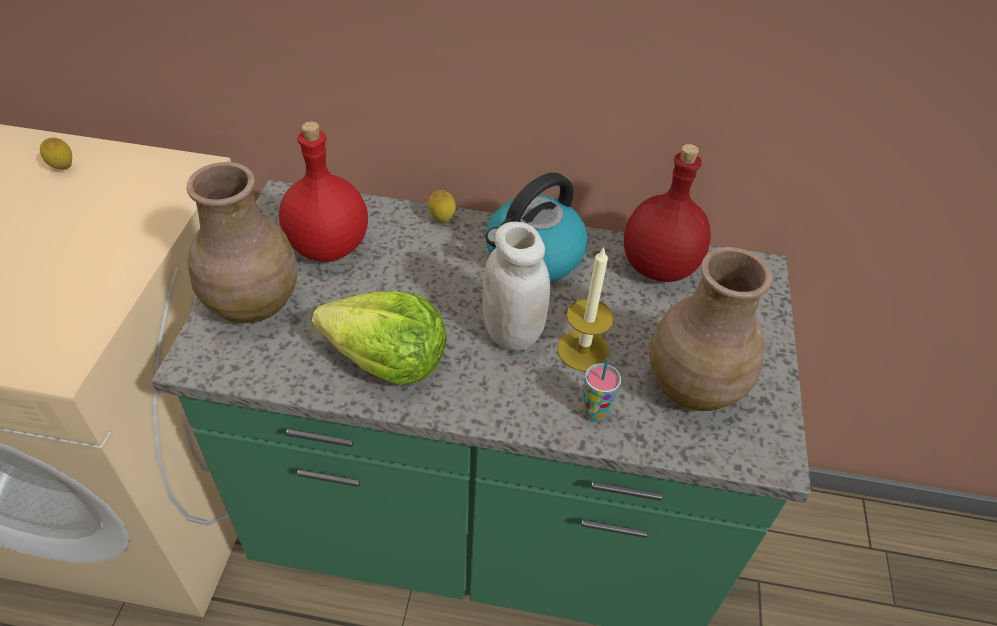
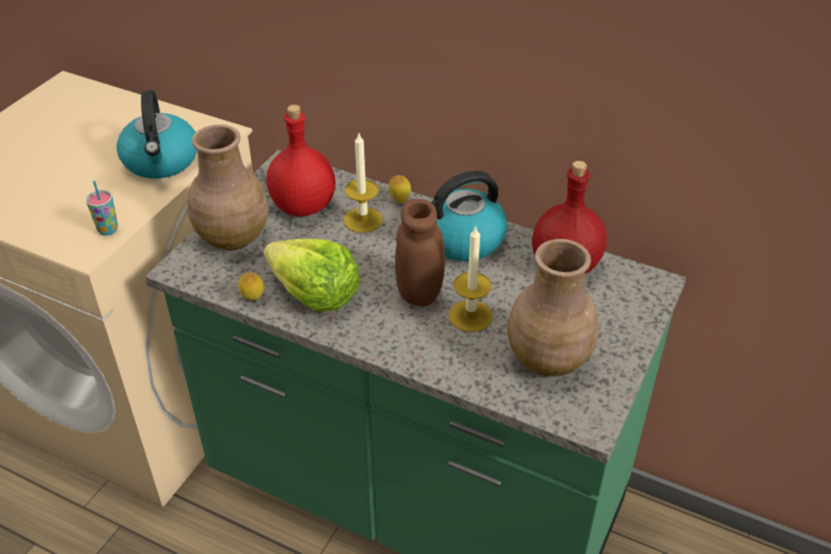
camera: 20 degrees right, 5 degrees down
lemon [40,138,72,170] -> lemon moved to [238,273,264,301]
white jar [482,222,550,351] -> brown jar [395,199,445,306]
cup [582,358,621,422] -> cup moved to [86,181,118,235]
none -> kettle [116,90,197,179]
none -> candle [343,133,383,233]

